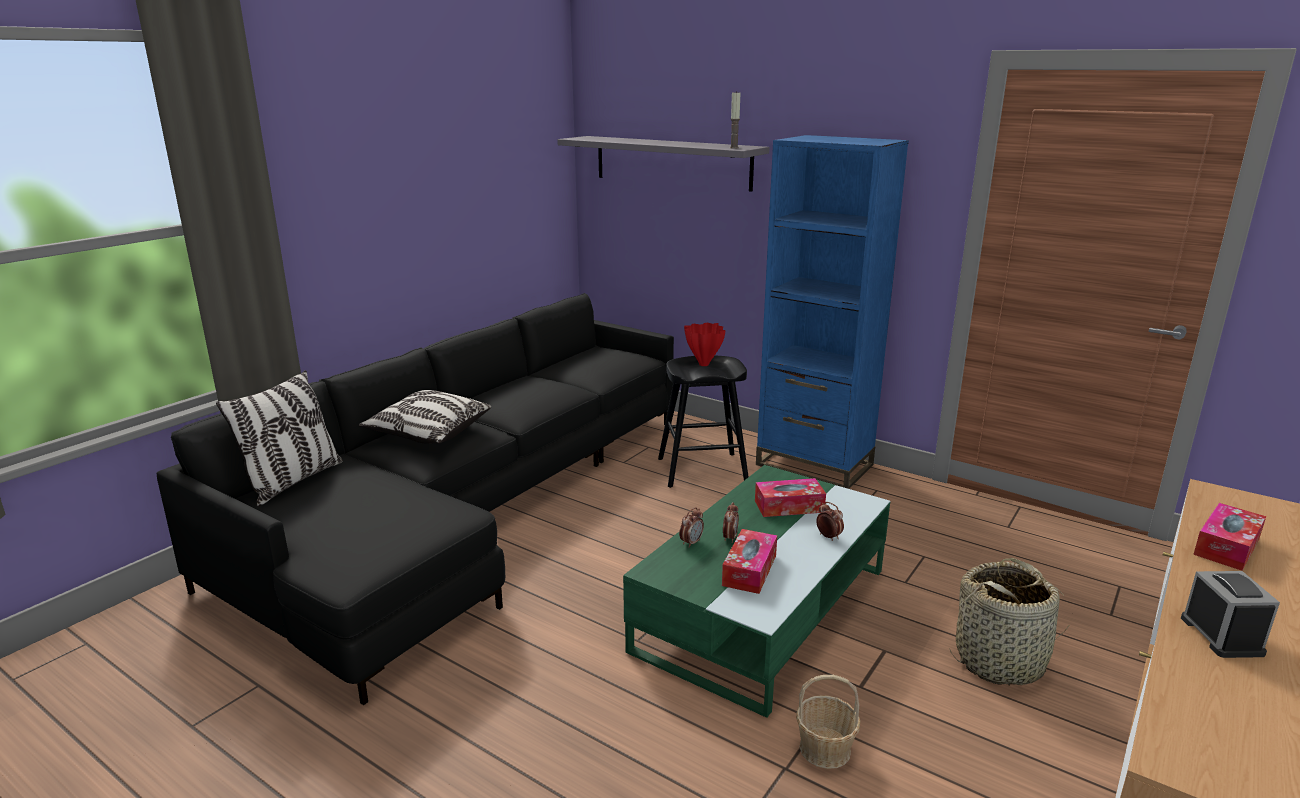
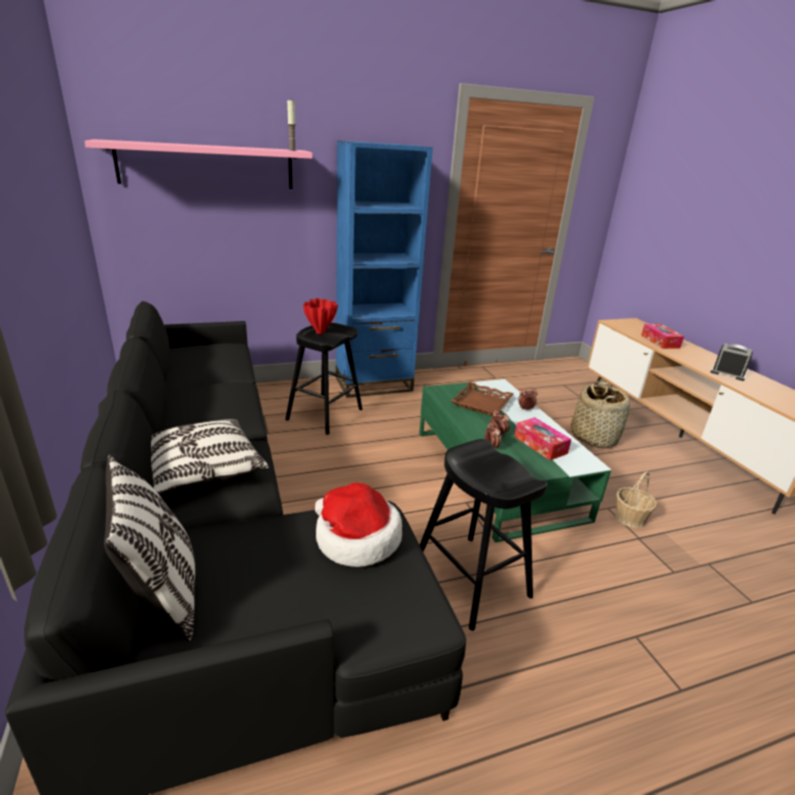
camera: 55 degrees left, 5 degrees up
grey shelf [557,136,770,192] -> pink shelf [85,139,313,189]
tissue box [755,478,826,517] -> brown tray [451,382,514,416]
none -> hat [315,482,402,567]
none -> black stool [420,439,547,631]

